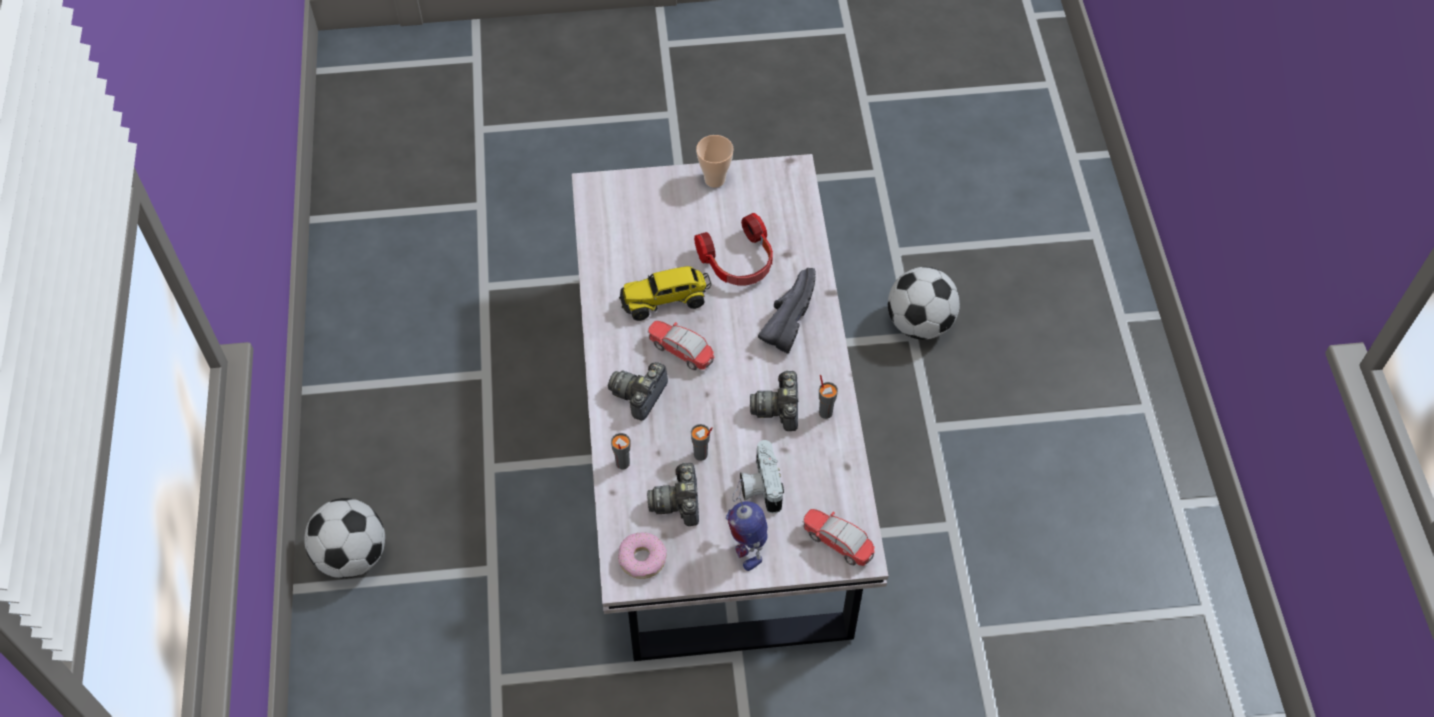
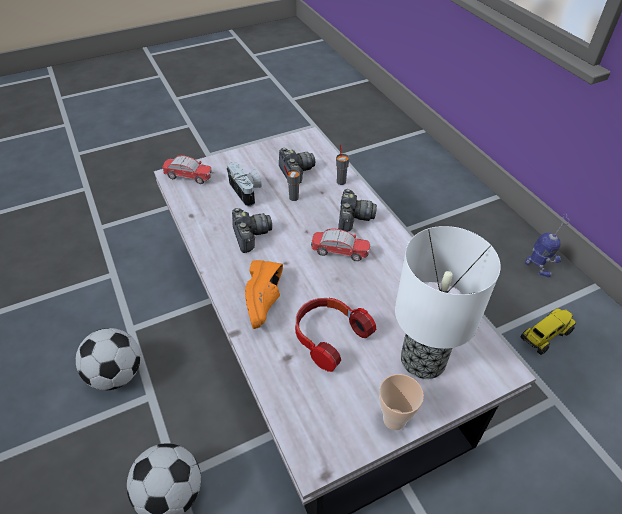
camera: 160 degrees right, 10 degrees down
football [304,498,385,578] -> football moved to [76,328,141,390]
donut [618,532,667,579] -> none
toy truck [619,266,711,321] -> toy truck moved to [521,308,576,355]
toy robot [726,479,768,571] -> toy robot moved to [525,214,569,277]
black shoe [758,268,816,354] -> orange shoe [245,260,283,329]
grey cup [819,375,838,419] -> none
none -> table lamp [395,226,501,379]

